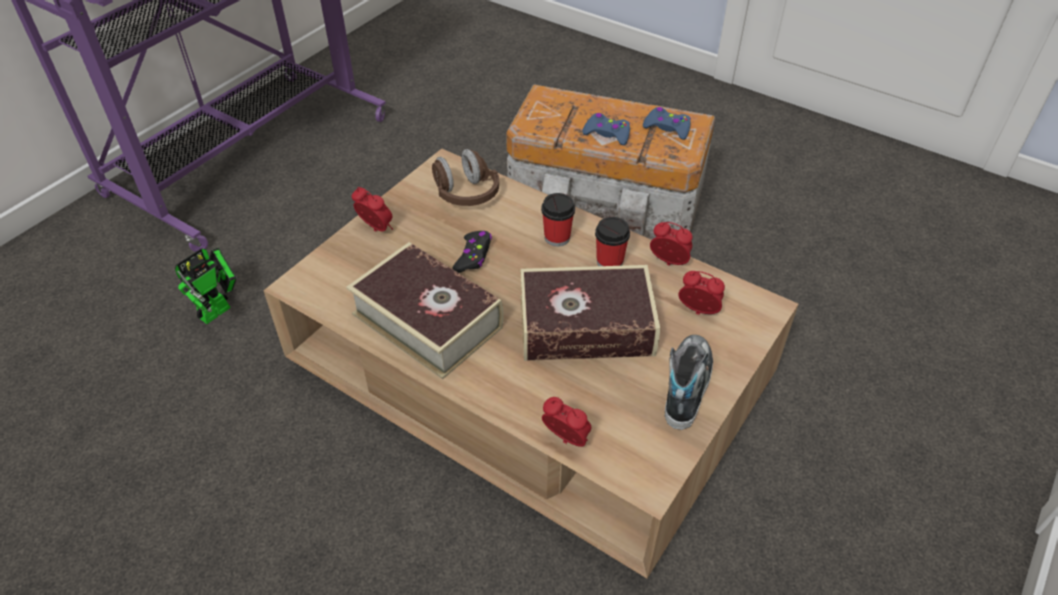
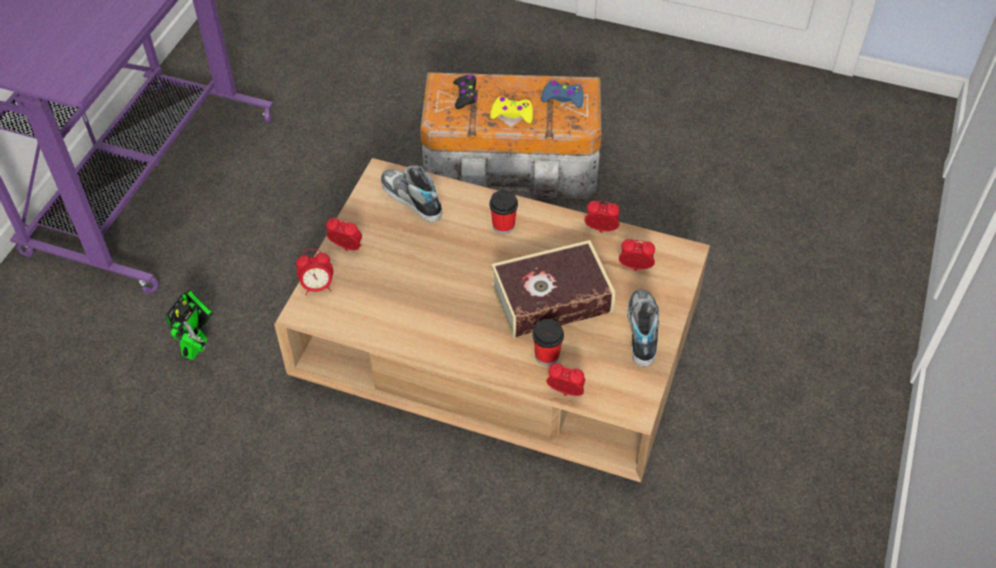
camera: 15 degrees left, 5 degrees up
book [346,242,504,380] -> none
brown headphones [432,149,499,206] -> shoe [381,165,442,222]
black game controller [452,231,492,273] -> black game controller moved to [453,75,477,109]
blue game controller [582,113,630,145] -> yellow game controller [490,96,533,124]
cup [595,217,630,266] -> cup moved to [533,319,564,366]
none -> alarm clock [296,249,333,295]

